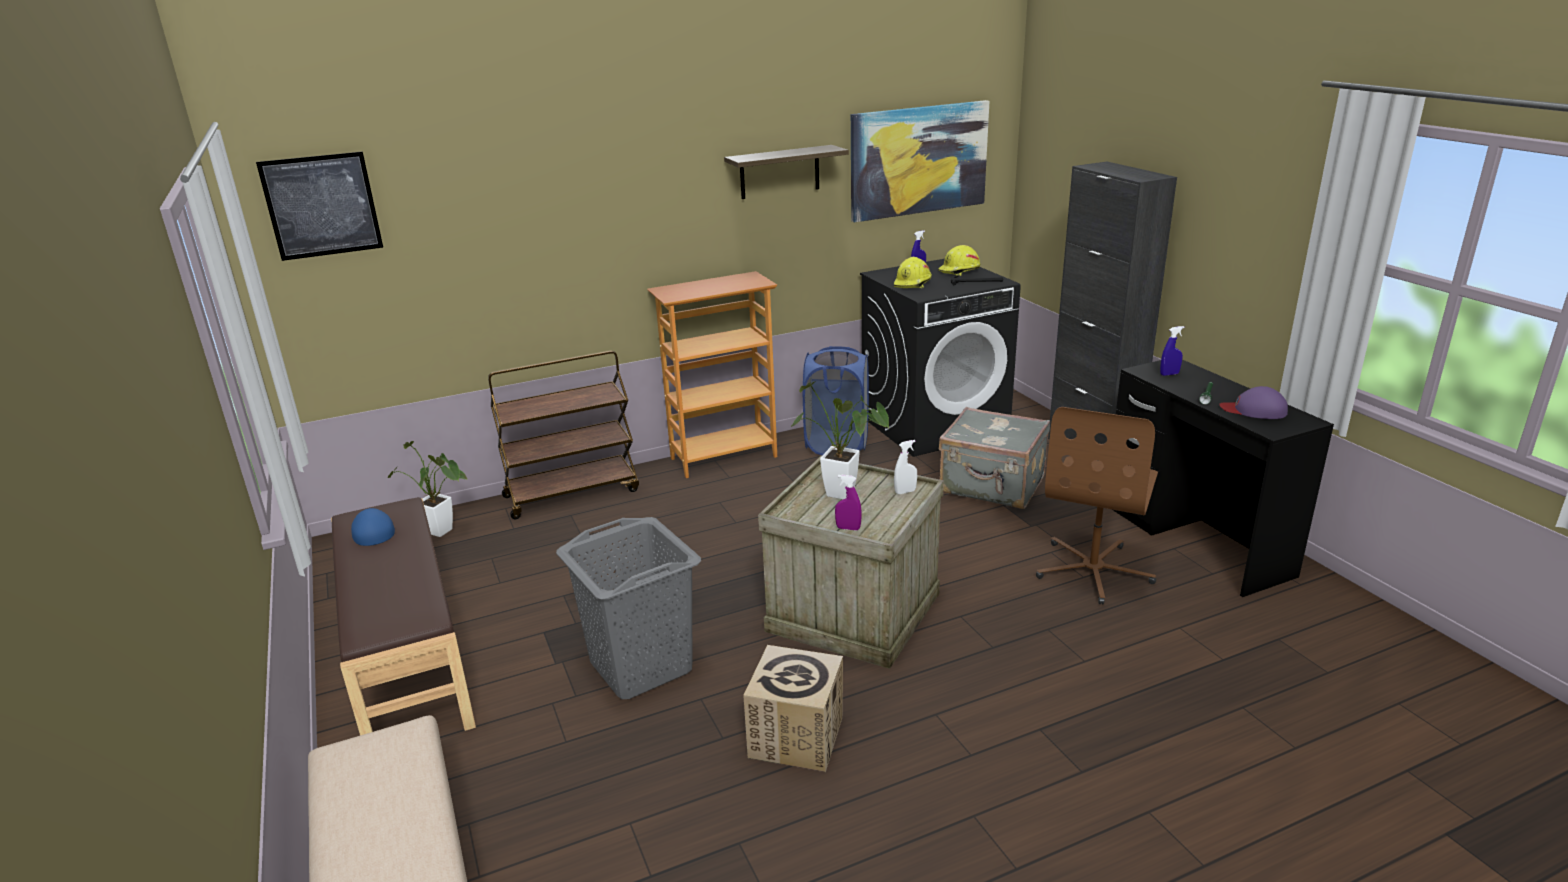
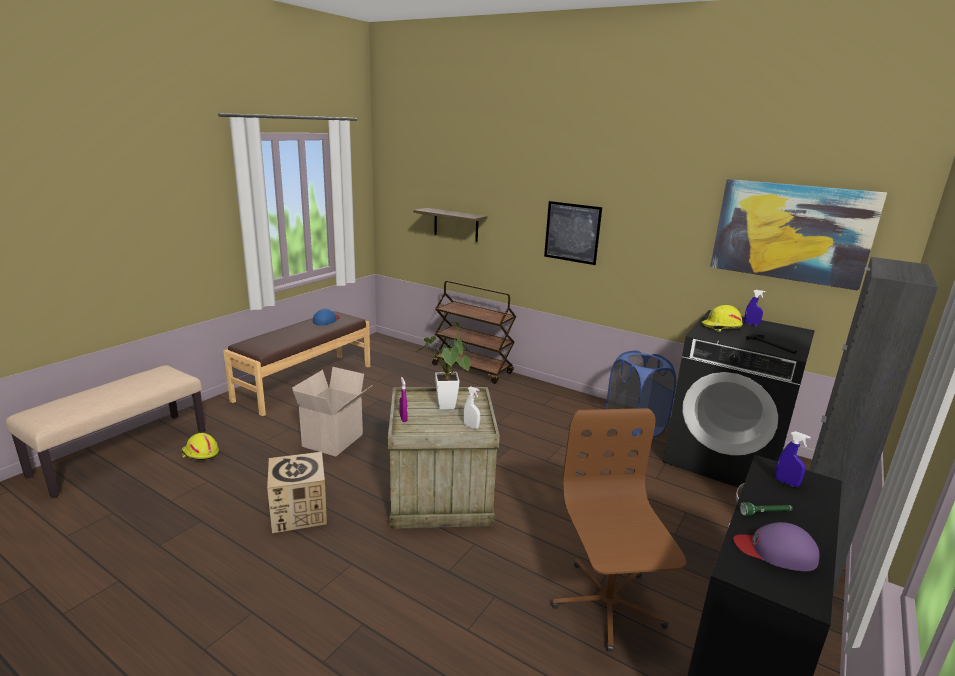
camera: 55 degrees right, 5 degrees down
picture [256,151,383,261] -> picture moved to [544,201,602,265]
potted plant [388,441,468,537] -> none
grey laundry basket [556,517,701,699] -> cardboard box [292,367,371,457]
bookcase [647,271,777,478] -> none
shelf [724,145,849,199] -> shelf moved to [414,208,487,242]
yellow hard hat [938,245,980,276] -> yellow hard hat moved to [181,433,219,460]
grey suitcase [939,407,1050,509] -> none
brown office chair [1036,407,1158,605] -> brown office chair turned 90 degrees clockwise [551,408,686,652]
purple cap [1219,386,1288,419] -> purple cap turned 60 degrees counterclockwise [733,522,819,571]

